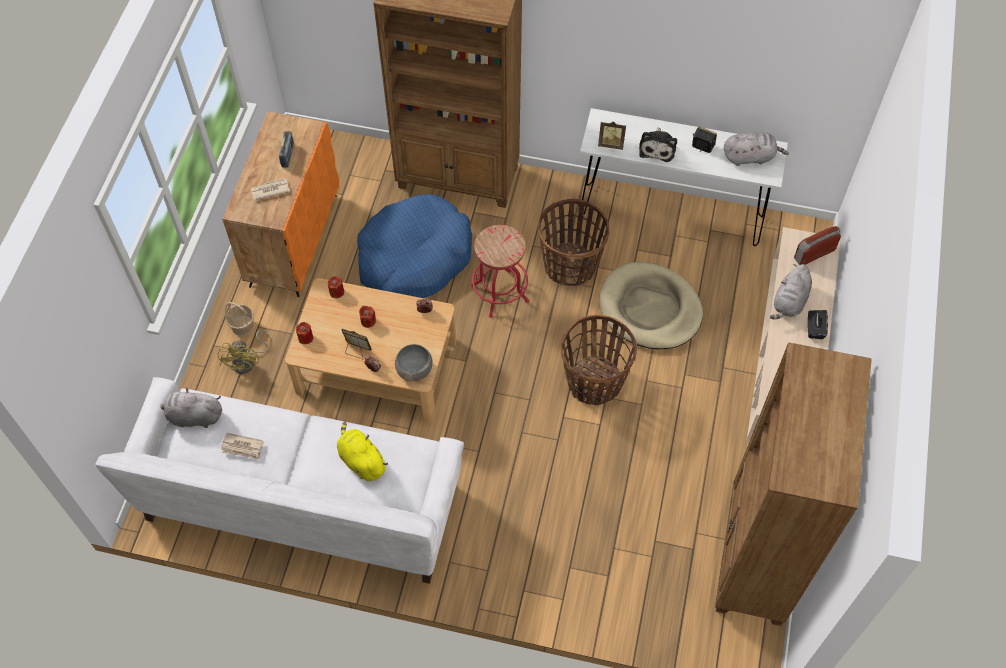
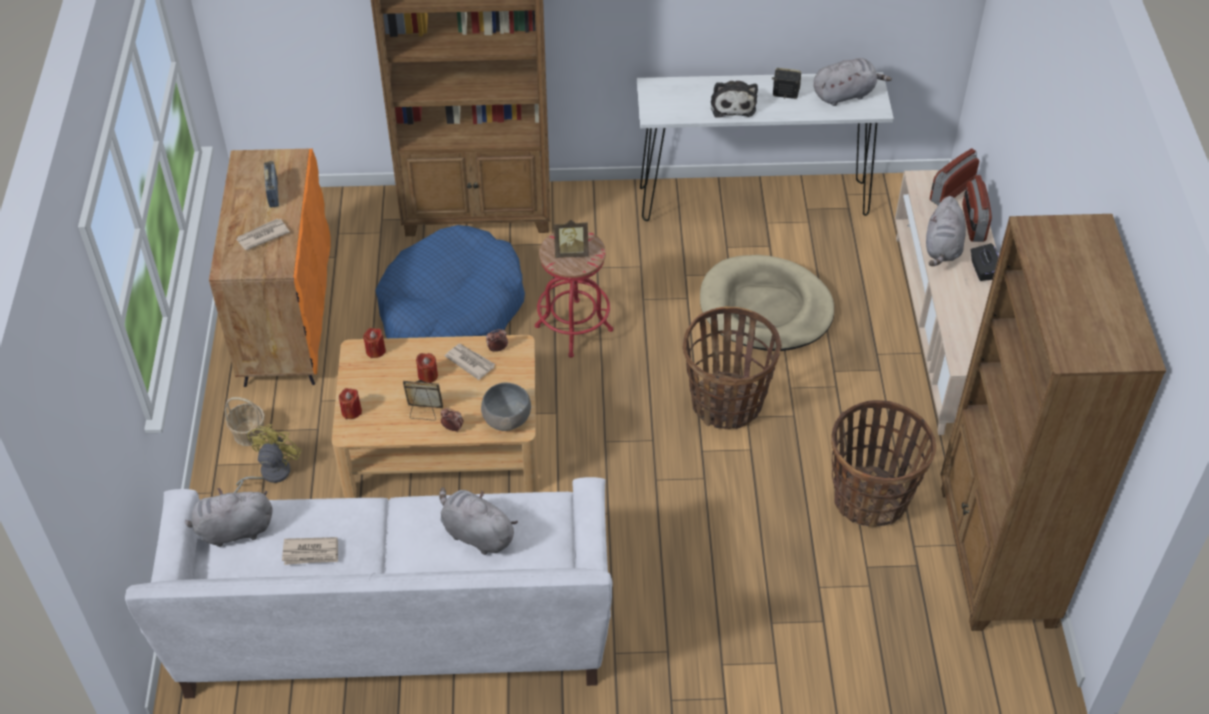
camera: 15 degrees left, 10 degrees down
yellow fan [218,330,269,374] -> yellow fan turned 150 degrees counterclockwise [234,424,302,493]
yellow plush toy [337,422,388,481] -> grey plush toy [439,487,518,555]
basket [538,199,609,286] -> basket moved to [831,400,936,527]
picture frame [598,122,626,150] -> picture frame moved to [554,220,589,258]
none -> newspaper [445,343,495,380]
none -> radio [962,175,992,242]

